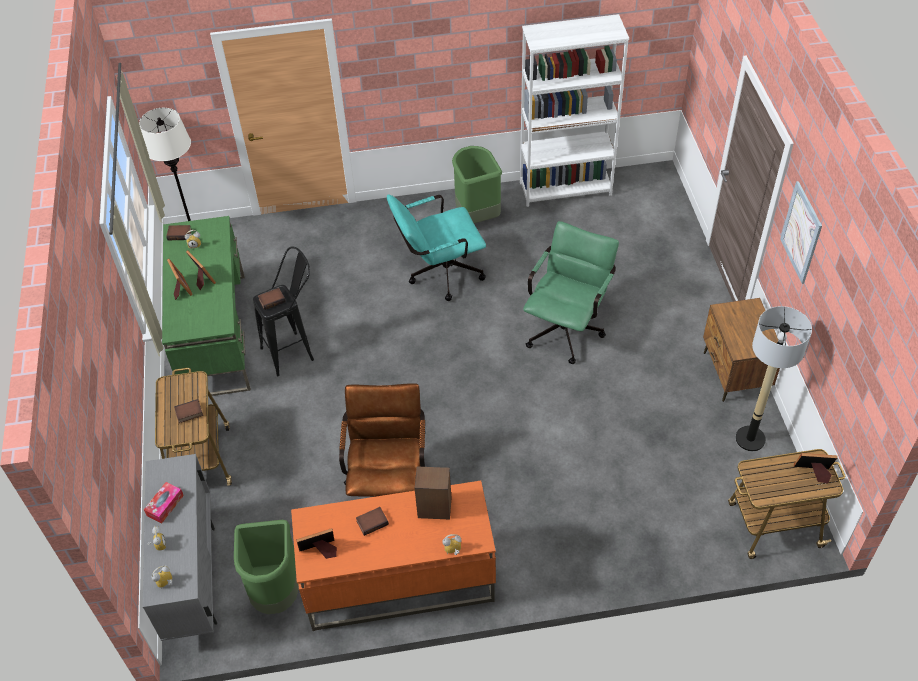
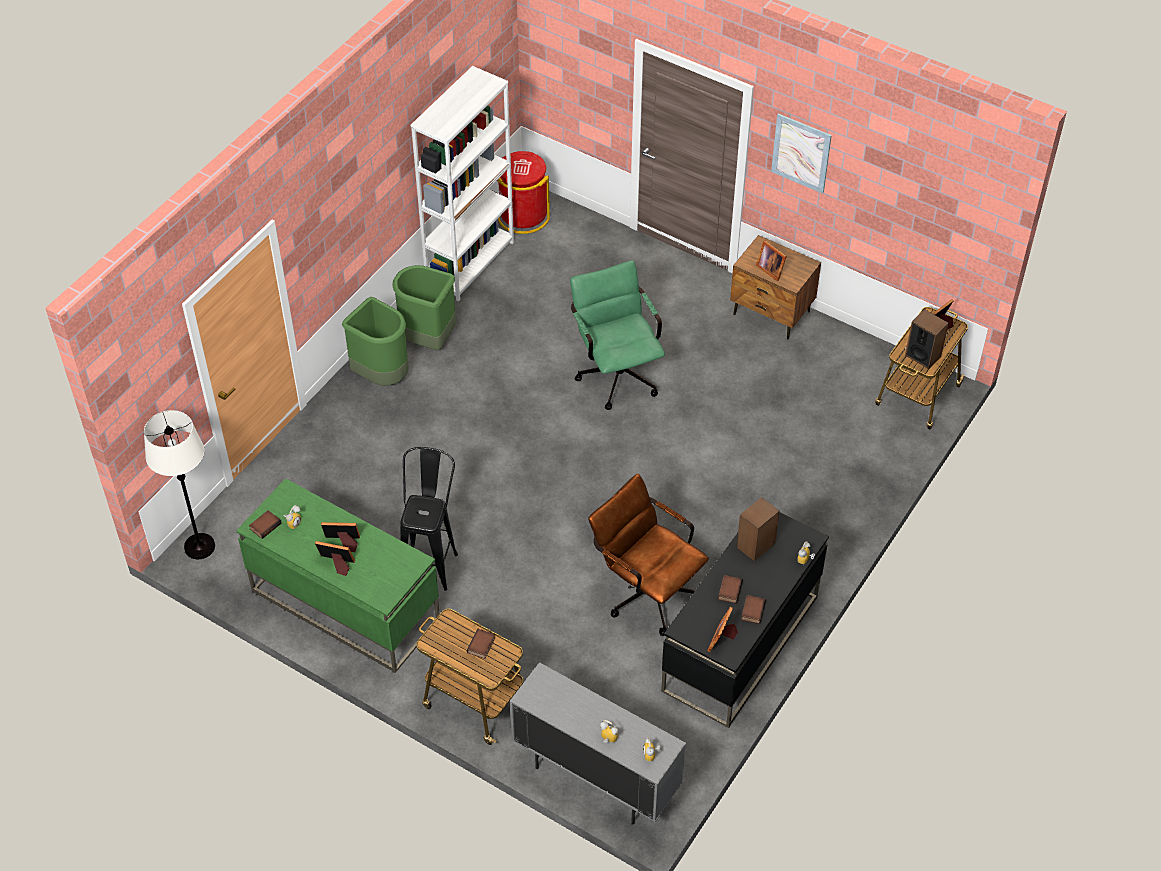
camera: 50 degrees left, 0 degrees up
tissue box [144,482,184,523] -> none
green trash can [234,520,299,614] -> green trash can moved to [342,297,409,386]
book [258,288,286,310] -> book moved to [741,595,766,624]
orange desk [291,481,496,631] -> black desk [661,512,829,728]
turquoise office chair [387,194,486,301] -> none
floor lamp [735,306,812,451] -> none
none -> red trash can [497,151,550,234]
none -> picture frame [756,240,787,281]
none -> speaker [905,309,949,369]

